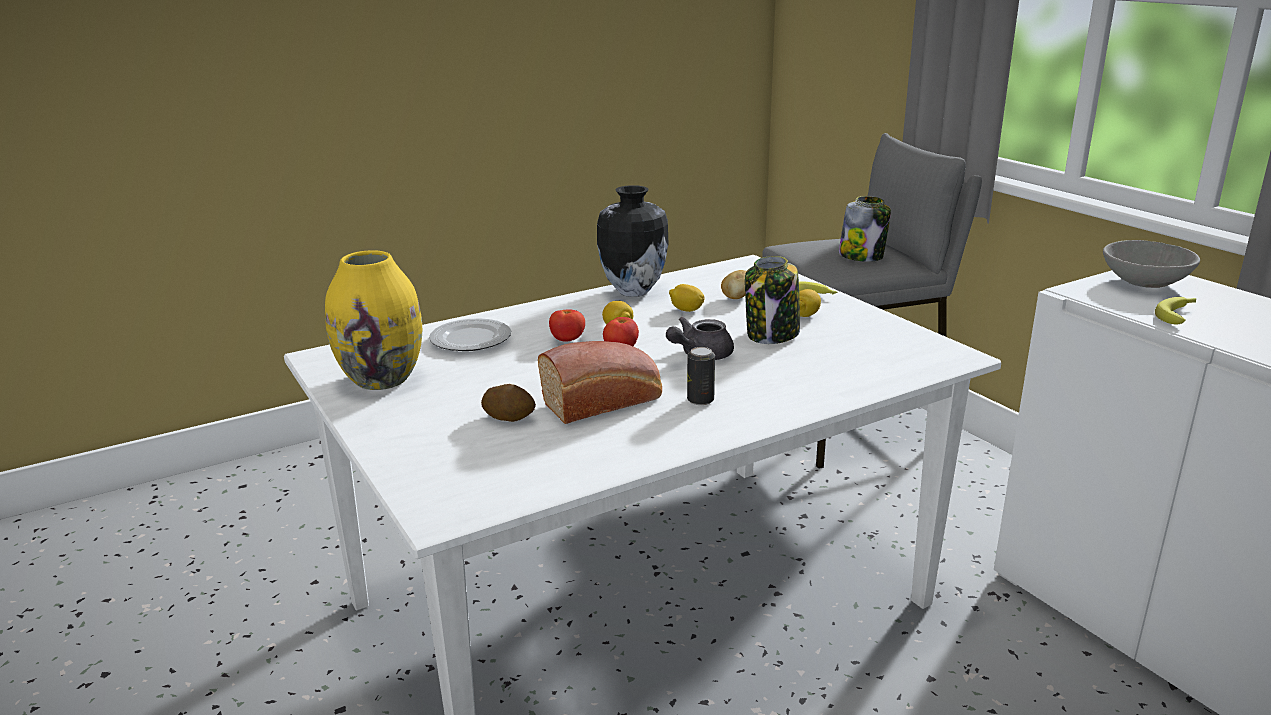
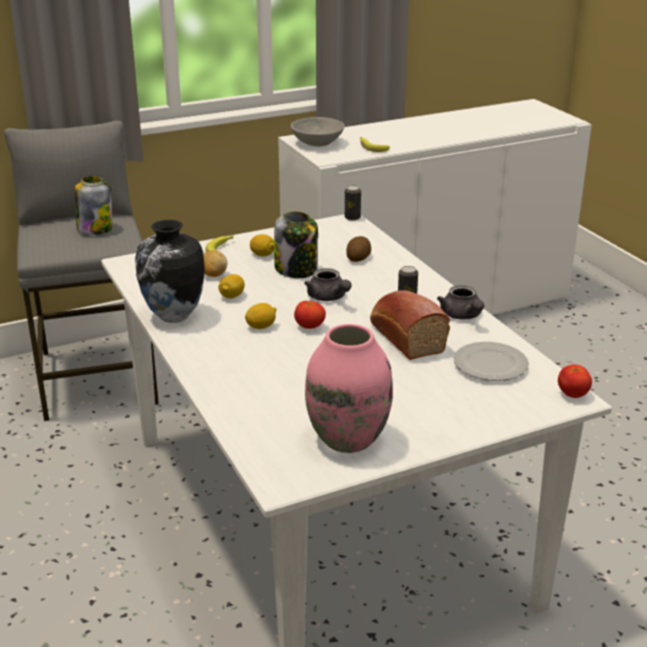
camera: 85 degrees left, 5 degrees up
yellow vase [325,250,422,390] -> pink vase [305,324,393,453]
plate [429,318,511,351] -> plate moved to [454,342,529,381]
potato [481,384,536,422] -> potato moved to [346,236,371,262]
tomato [549,309,585,342] -> tomato moved to [558,364,592,398]
none -> can [345,185,361,221]
none -> grey teapot [437,285,484,319]

